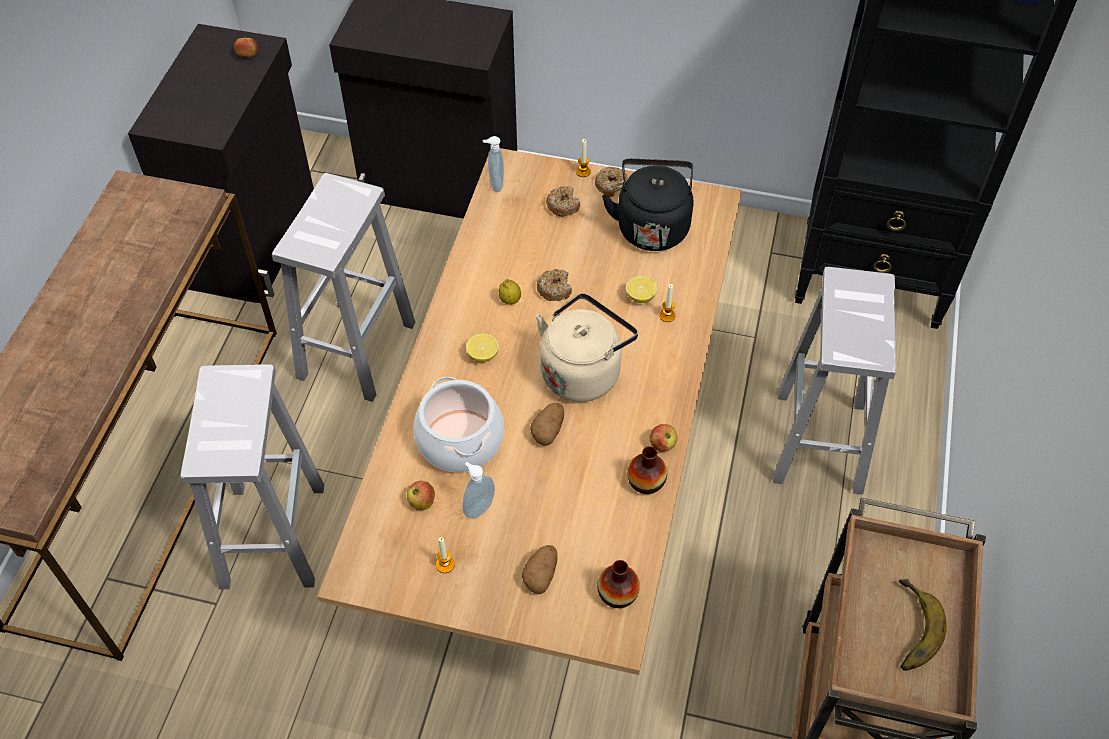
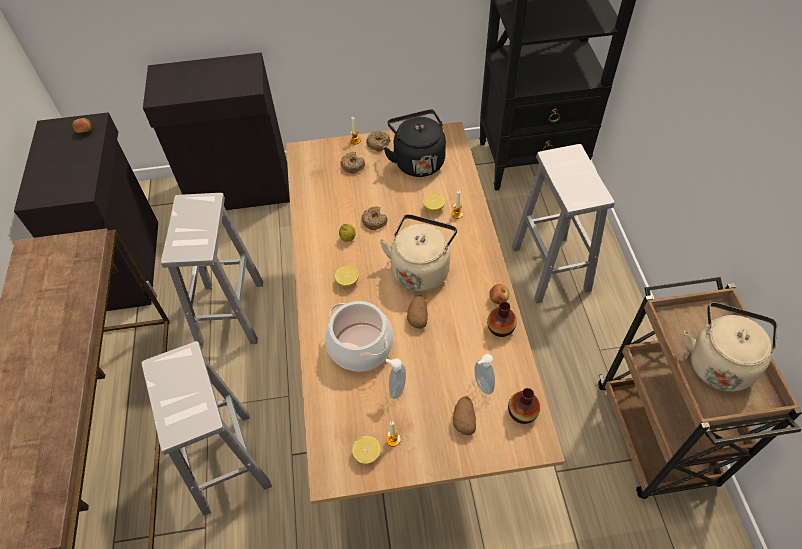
camera: 20 degrees left, 0 degrees up
apple [407,481,435,510] -> none
soap dispenser [483,136,504,192] -> soap dispenser moved to [474,354,495,394]
banana [899,579,947,671] -> beige kettle [683,302,777,392]
none -> lemon [352,436,381,464]

